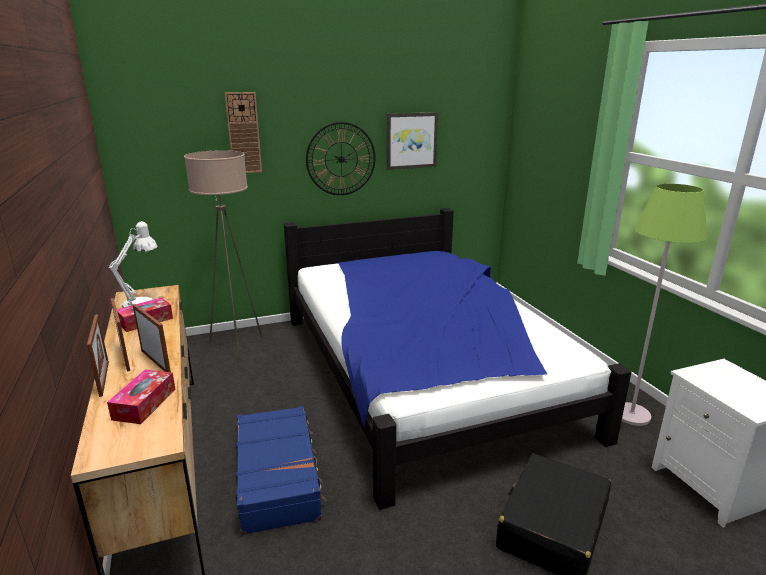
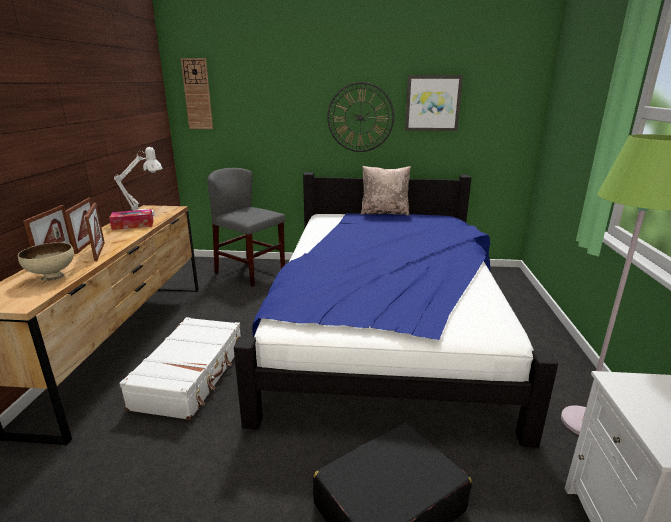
camera: 25 degrees right, 0 degrees up
tissue box [107,370,176,424] -> beige bowl [18,242,74,281]
beige floor lamp [184,150,263,363] -> grey chair [208,168,285,287]
wall clock [225,92,262,173] -> wall clock moved to [181,58,213,129]
blue suitcase [236,406,326,535] -> white suitcase [119,317,241,420]
none -> beige pillow [360,166,411,216]

